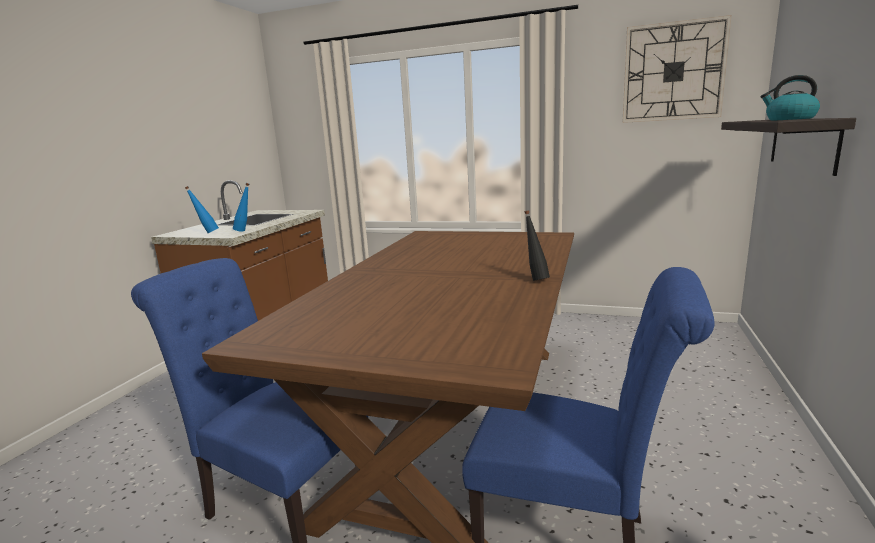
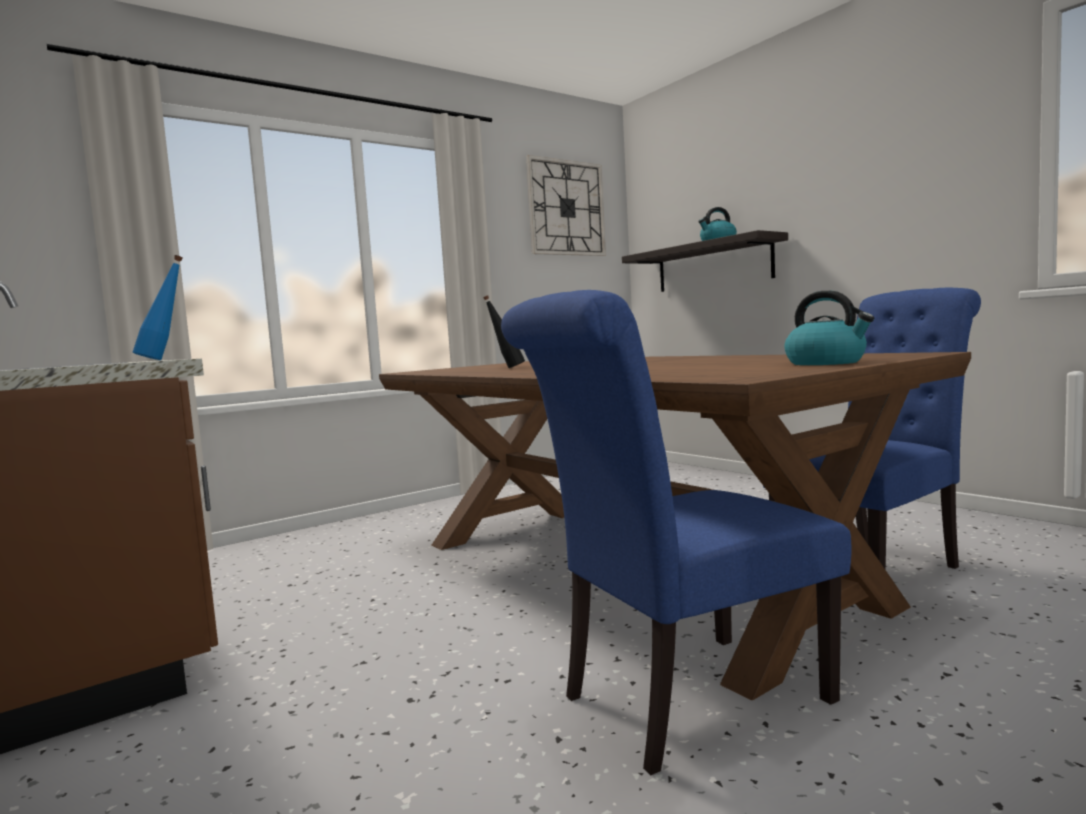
camera: 55 degrees left, 10 degrees down
blue bottle [185,186,219,233] -> none
black bottle [525,211,550,281] -> black bottle moved to [483,295,525,368]
none -> kettle [785,291,874,365]

